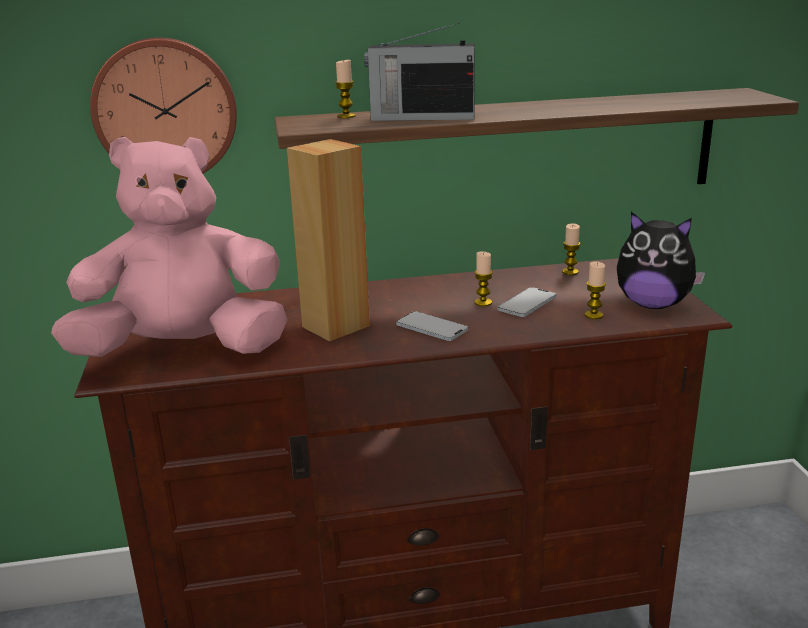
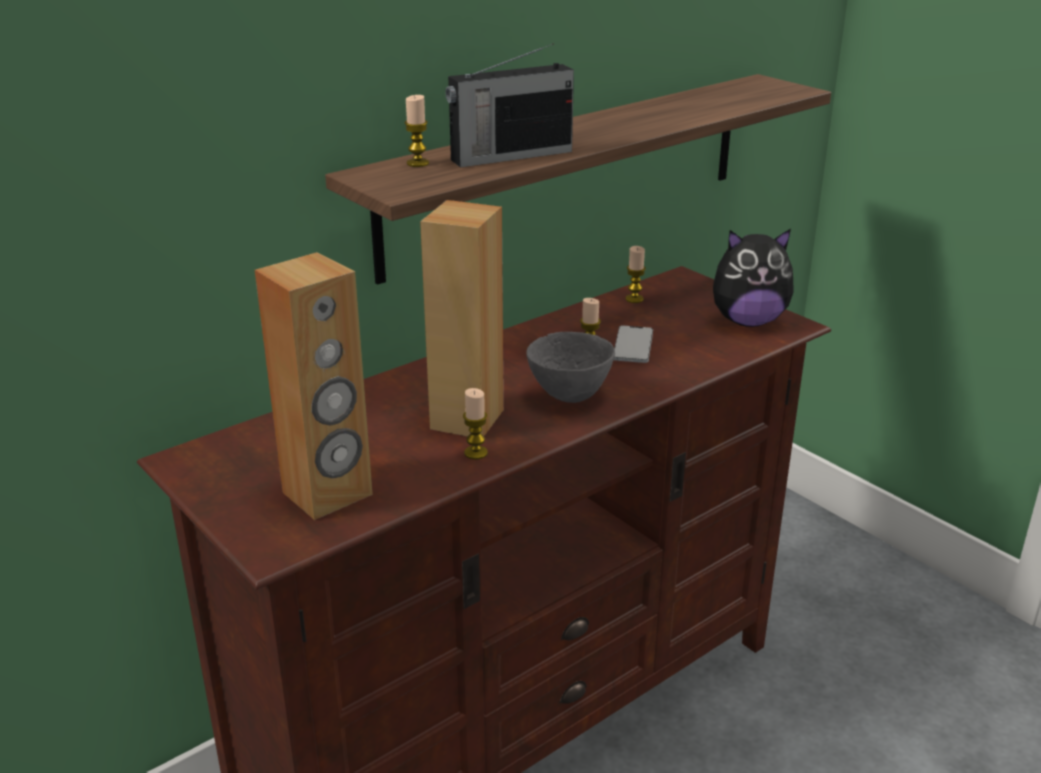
camera: 30 degrees left, 5 degrees up
pink plush toy [51,137,287,357] -> brown speaker [255,252,373,520]
wall clock [90,37,237,173] -> none
phone [396,311,468,341] -> grey bowl [526,332,615,403]
candle [585,261,606,319] -> candle moved to [463,388,488,460]

